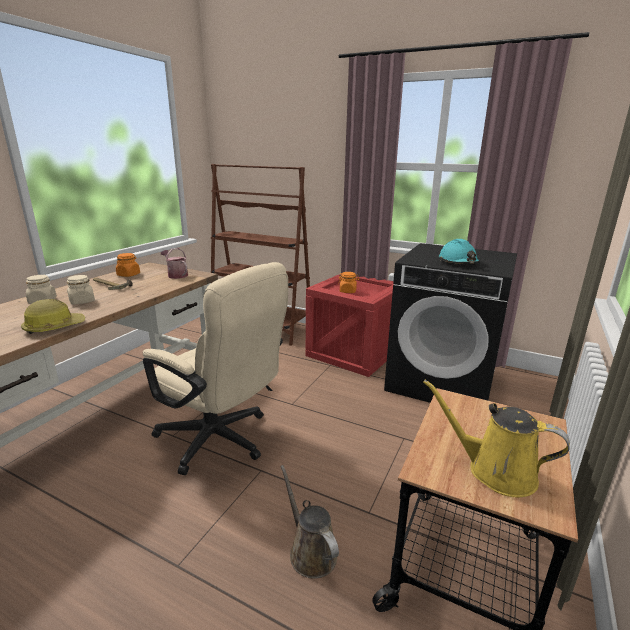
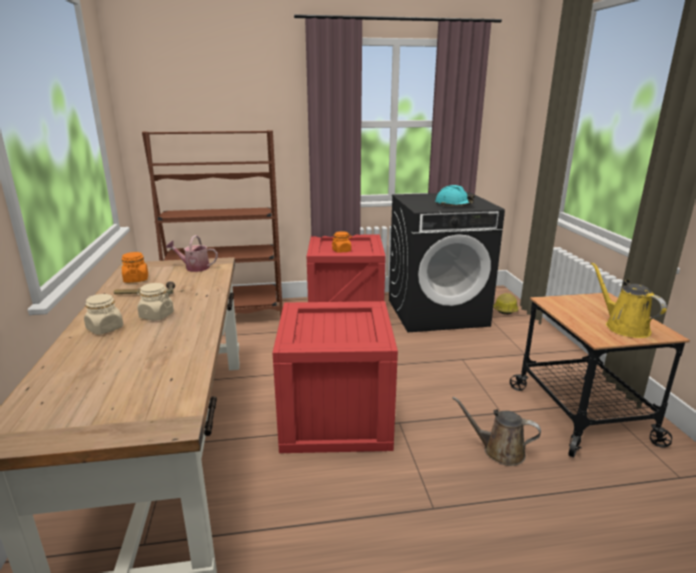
camera: 35 degrees left, 0 degrees up
hard hat [21,299,85,334] -> hard hat moved to [493,293,519,315]
beige office chair [143,262,288,475] -> crate [273,301,398,453]
yellow watering can [423,380,570,497] -> yellow watering can turned 75 degrees clockwise [591,262,667,338]

